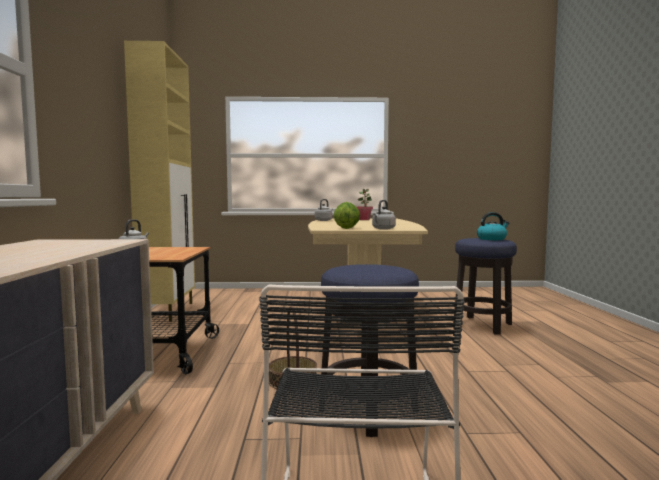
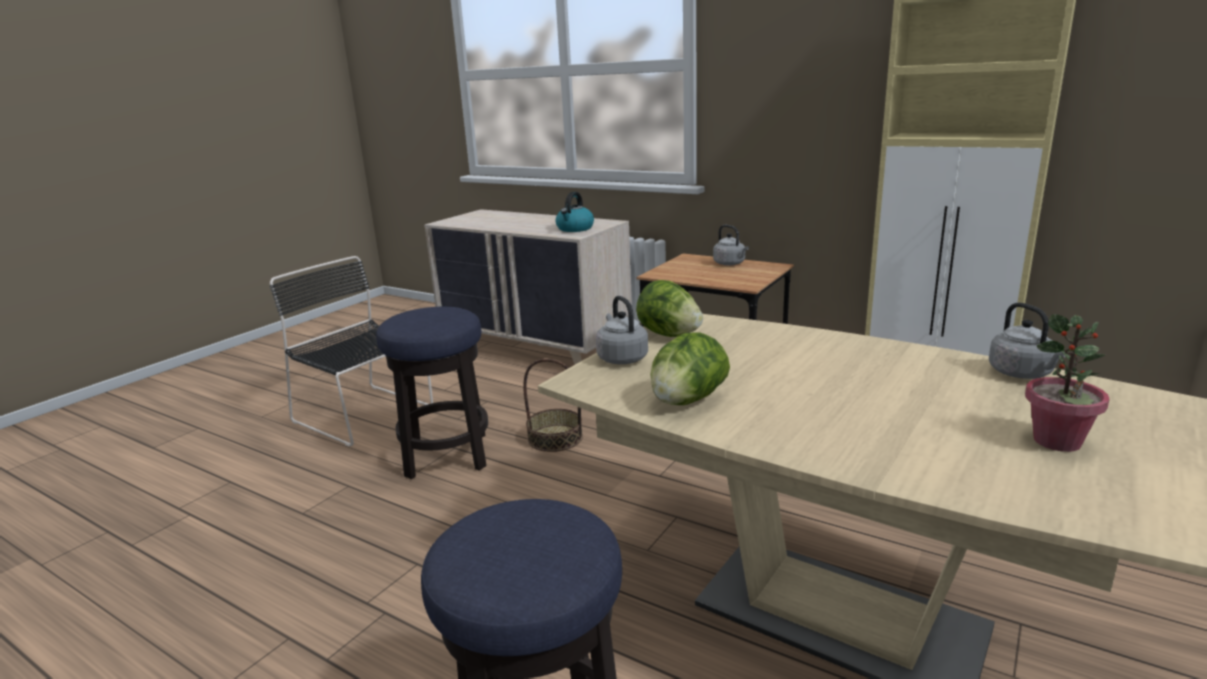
camera: 125 degrees right, 15 degrees up
kettle [477,212,509,240] -> kettle moved to [555,192,594,232]
none -> lettuce [650,332,730,405]

